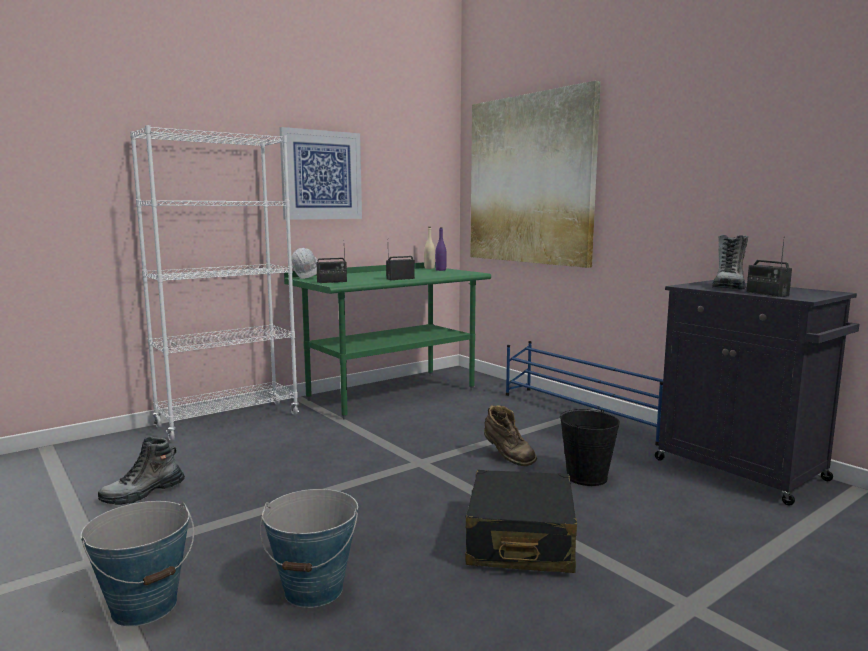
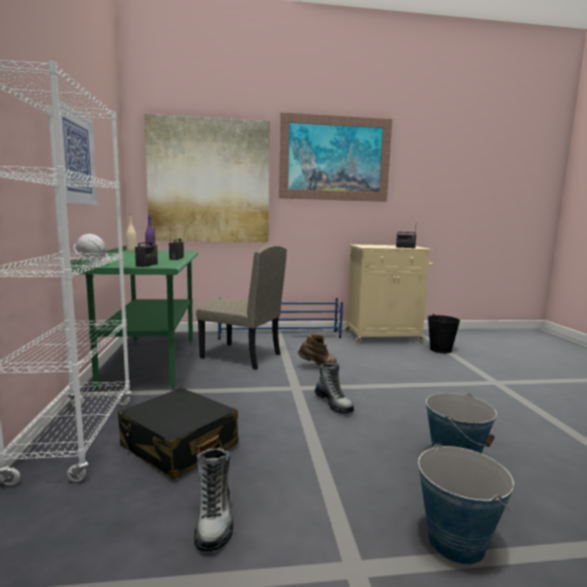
camera: 60 degrees left, 0 degrees up
black suitcase [465,470,577,573] -> black suitcase moved to [118,387,239,480]
black bucket [560,409,620,486] -> black bucket moved to [428,314,460,353]
black cabinet [655,280,859,506] -> beige cabinet [345,244,434,343]
boot [712,235,748,290] -> boot moved to [315,363,354,414]
none -> beige chair [196,245,287,370]
none -> picture [279,112,392,202]

